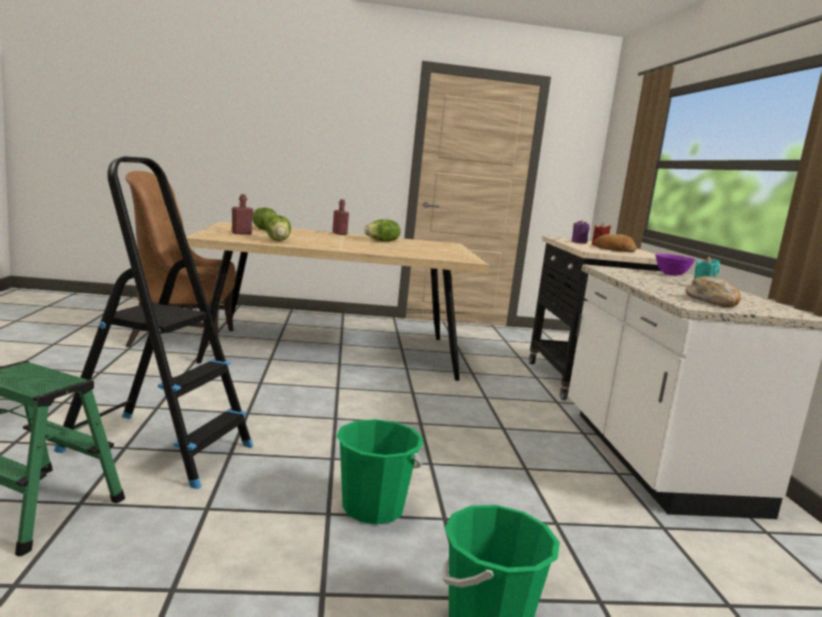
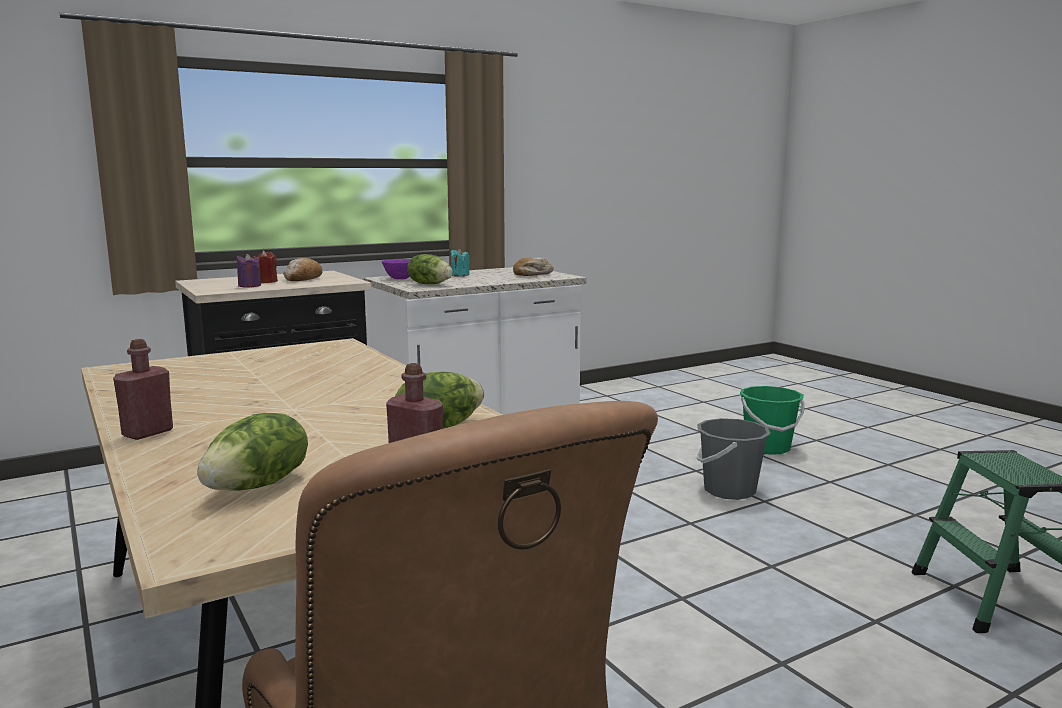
camera: 115 degrees left, 0 degrees up
black step ladder [54,156,253,489] -> none
green bucket [336,419,423,525] -> grey bucket [697,418,771,500]
lettuce [364,219,401,242] -> lettuce moved to [407,254,453,284]

